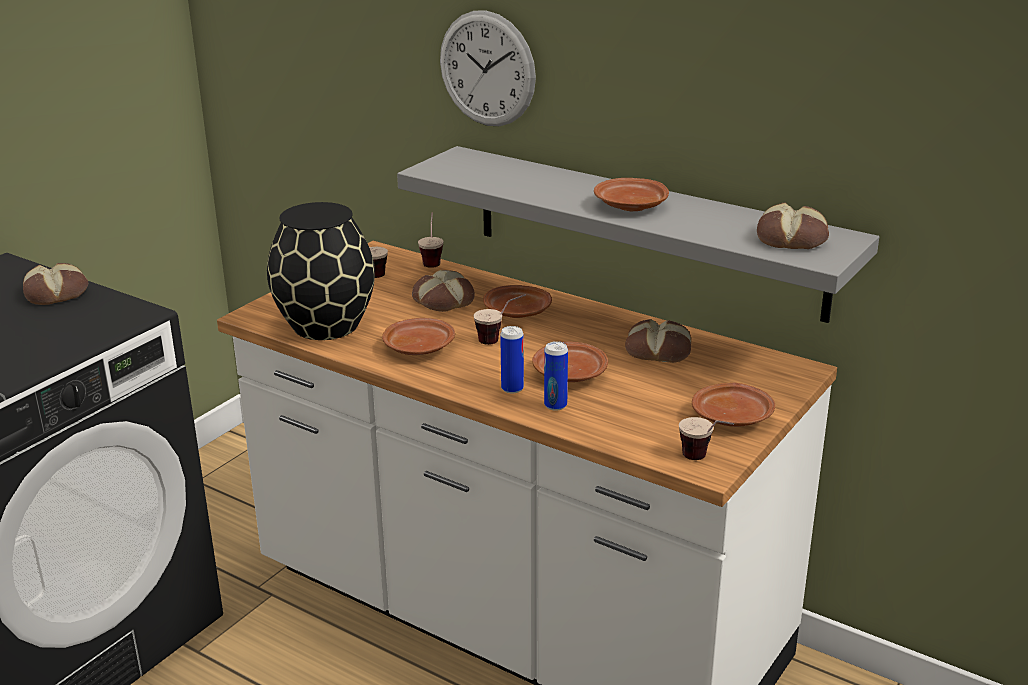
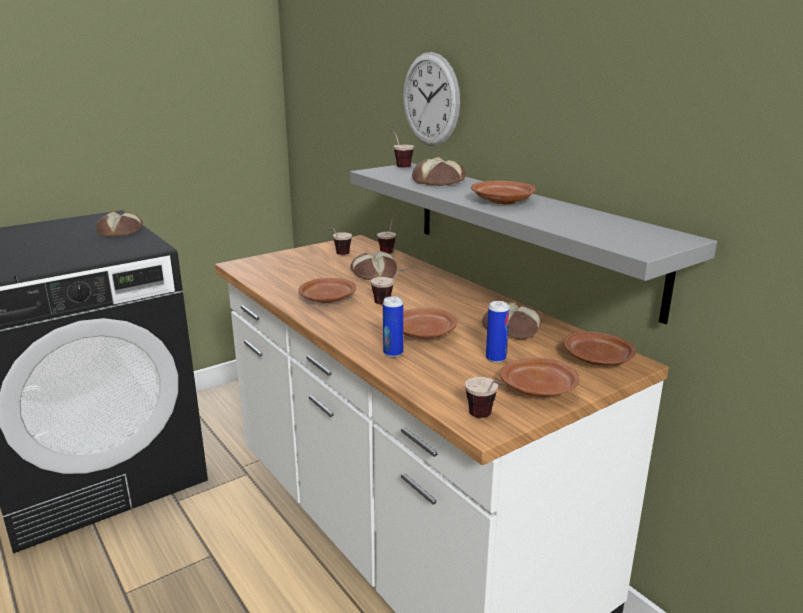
camera: 20 degrees right, 5 degrees down
black vase [267,202,375,340] -> none
brown plate [483,285,552,318] -> brown plate moved to [564,331,636,366]
can [500,326,524,394] -> can moved to [486,301,509,363]
bread [757,202,829,249] -> bread moved to [412,157,466,186]
none -> cup [389,128,414,167]

